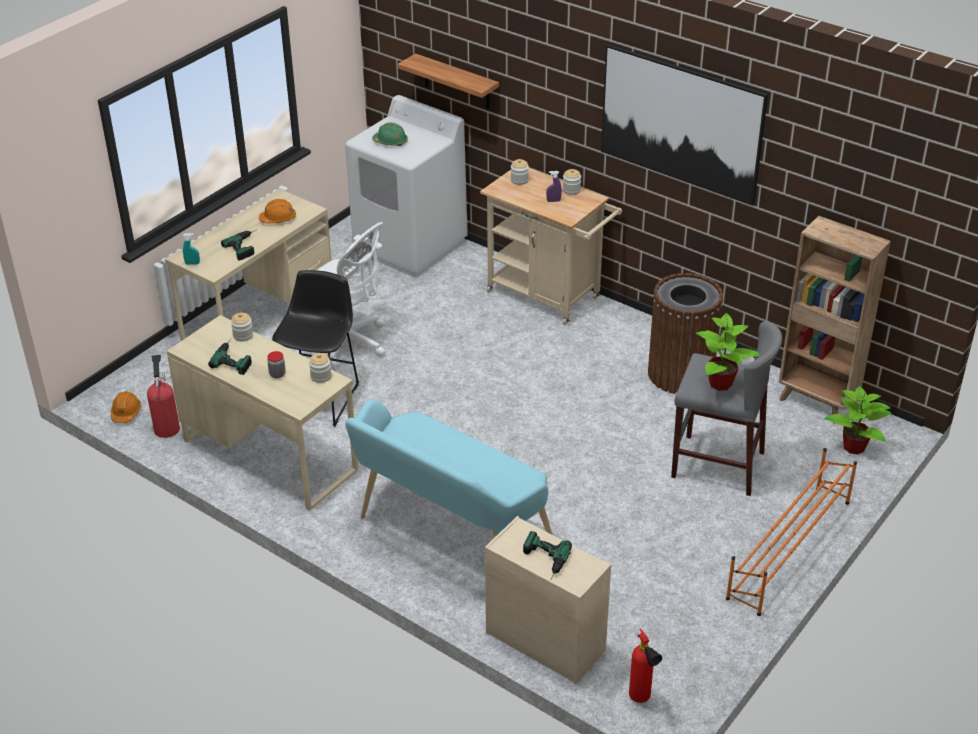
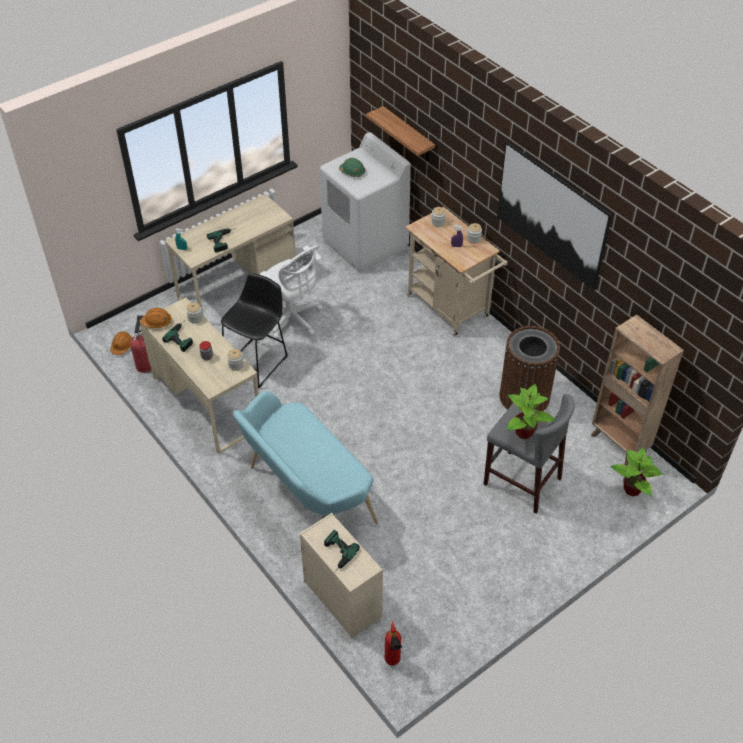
camera: 15 degrees right, 10 degrees up
orange hard hat [259,199,296,224] -> orange hard hat moved to [141,308,172,328]
orange shoe rack [726,448,857,616] -> none

